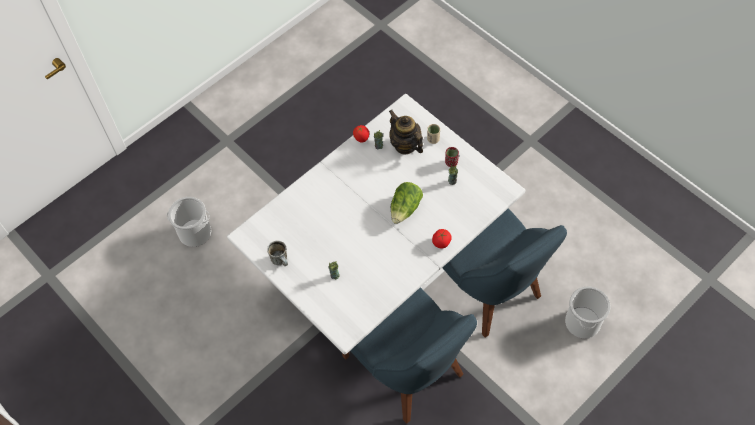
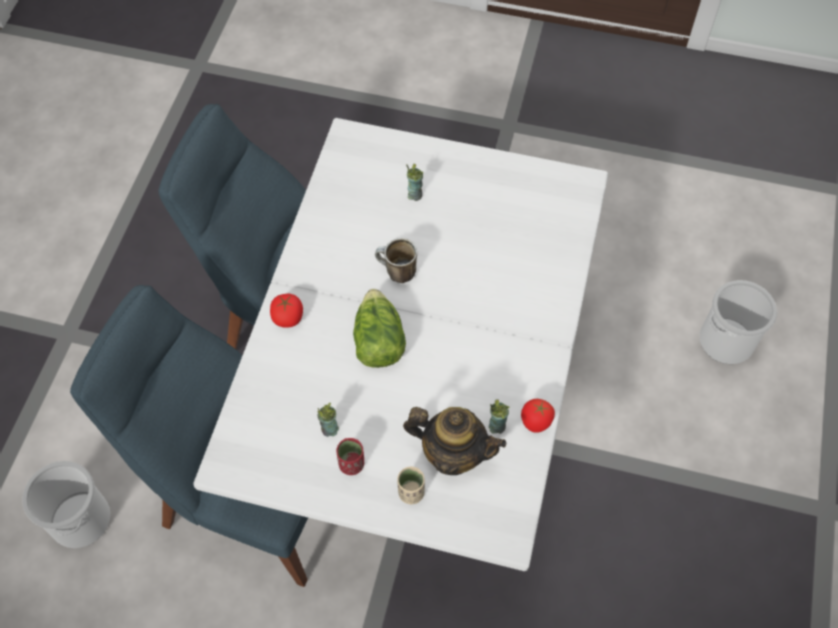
camera: 145 degrees right, 0 degrees up
mug [267,241,288,266] -> mug moved to [375,238,417,283]

